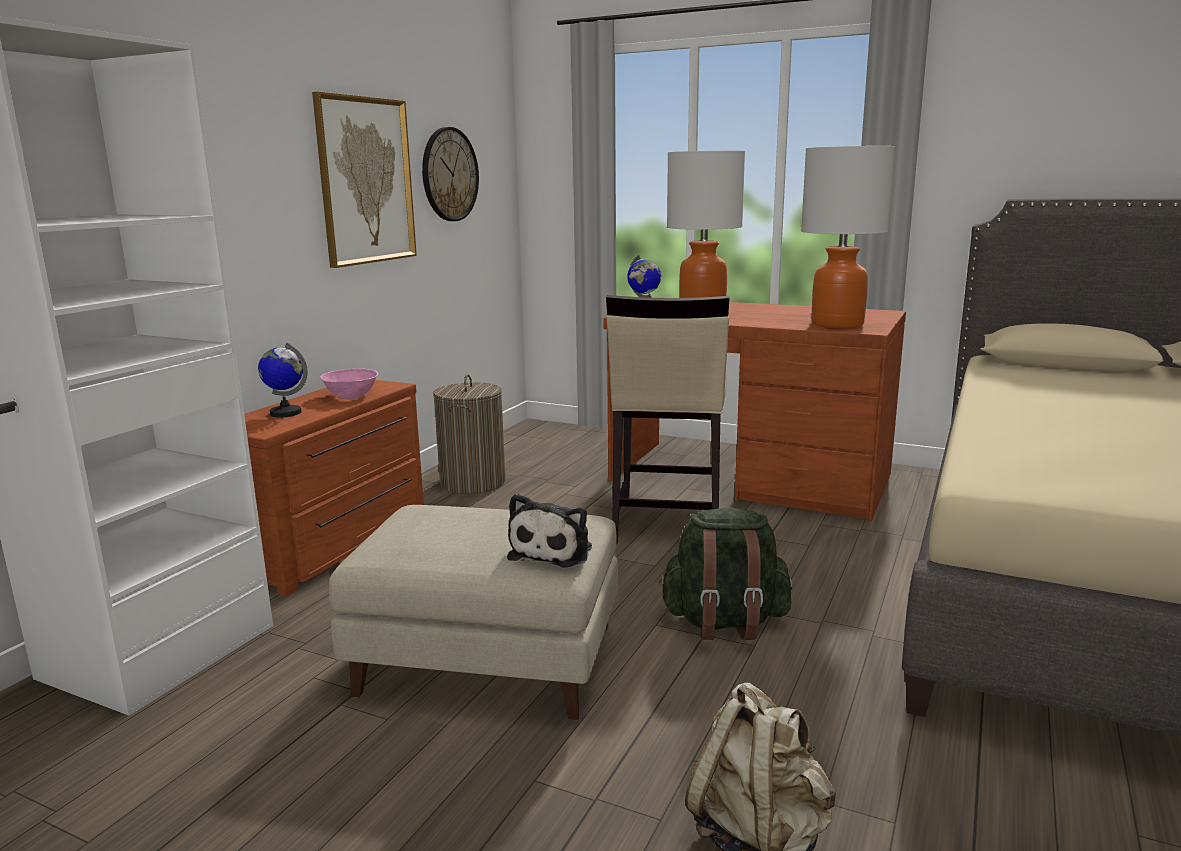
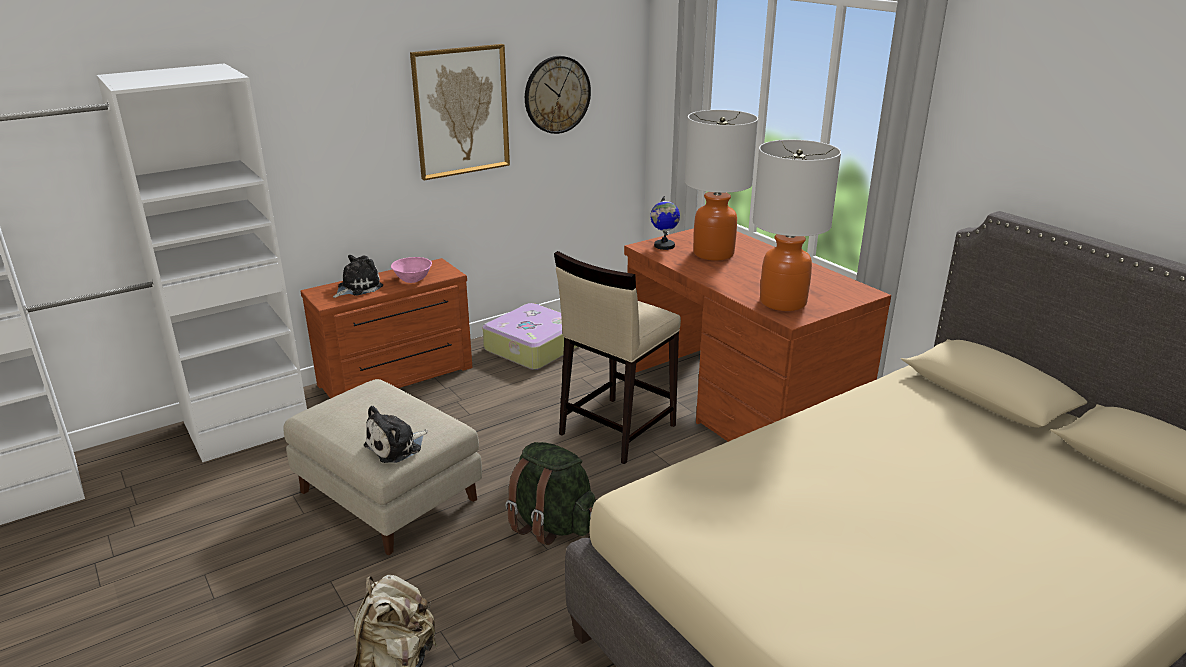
camera: 30 degrees right, 10 degrees up
globe [258,343,308,417] -> plush toy [333,255,383,298]
laundry basket [433,374,506,494] -> suitcase [482,303,578,370]

